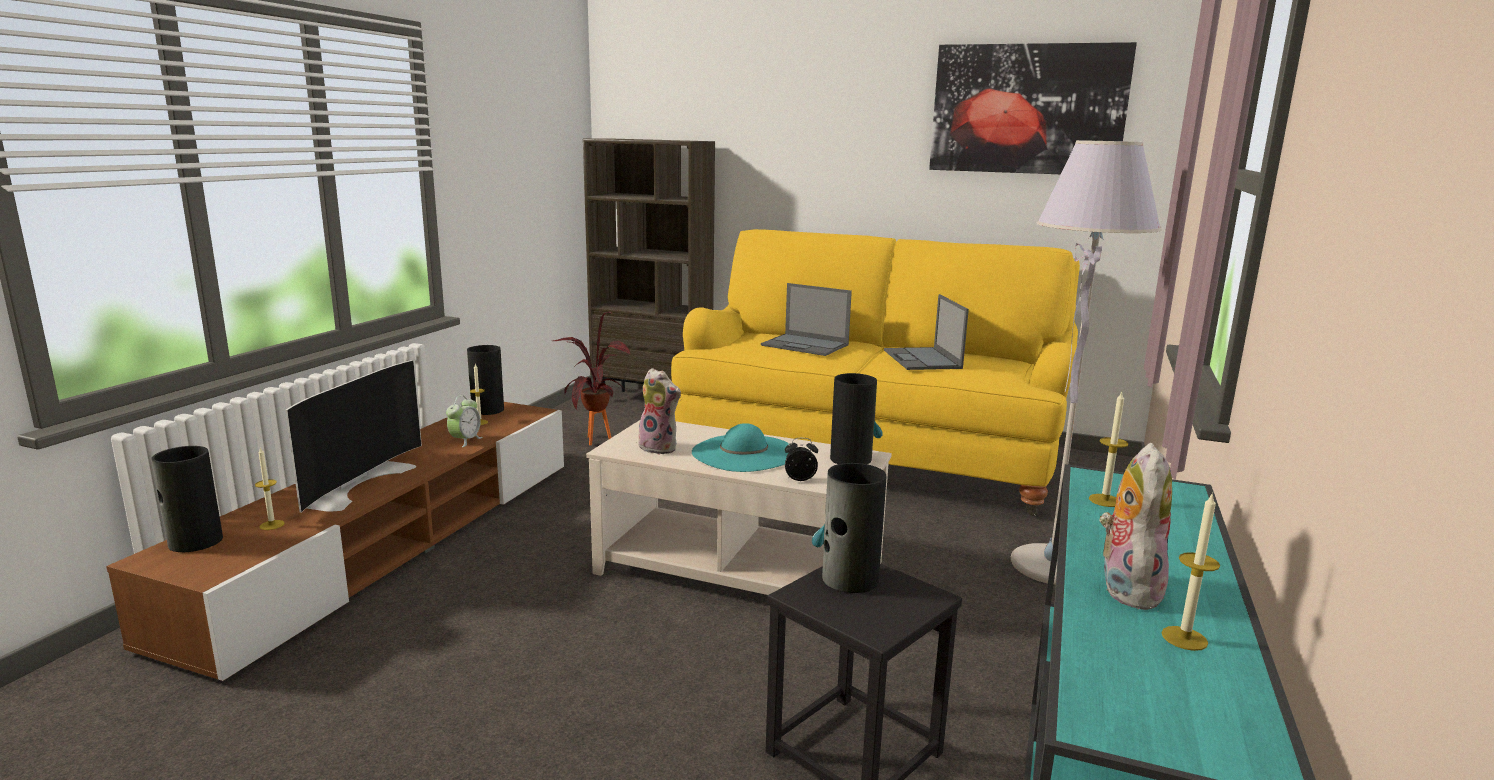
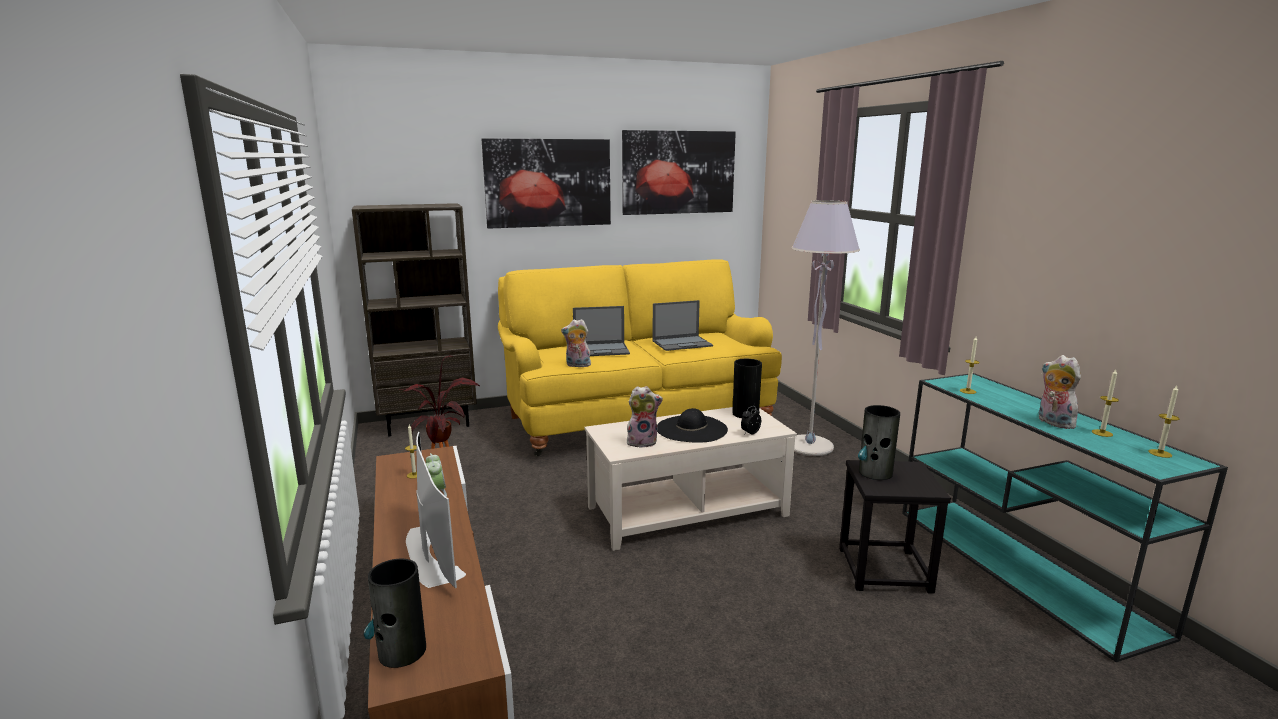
camera: 40 degrees left, 0 degrees up
candle [255,447,285,530] -> candle moved to [1148,386,1180,458]
vase [467,345,504,415] -> none
turquoise hat [692,423,789,472] -> black hat [657,408,728,443]
laptop [884,294,969,370] -> laptop turned 60 degrees counterclockwise [652,300,713,351]
none -> picture [482,138,611,229]
none -> plush toy [561,319,591,367]

